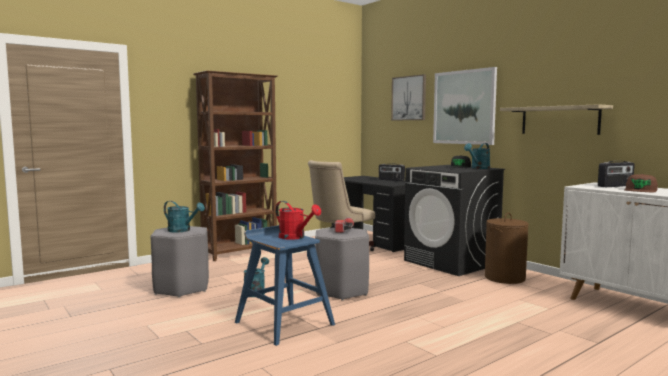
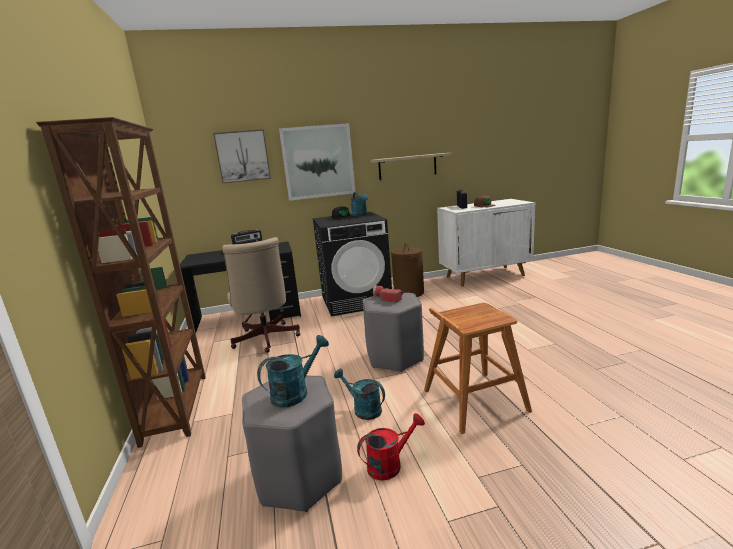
camera: 65 degrees left, 10 degrees up
blue stool [235,225,335,346] -> brown stool [424,303,532,434]
red watering can [276,201,321,240] -> red watering can moved to [357,413,425,481]

